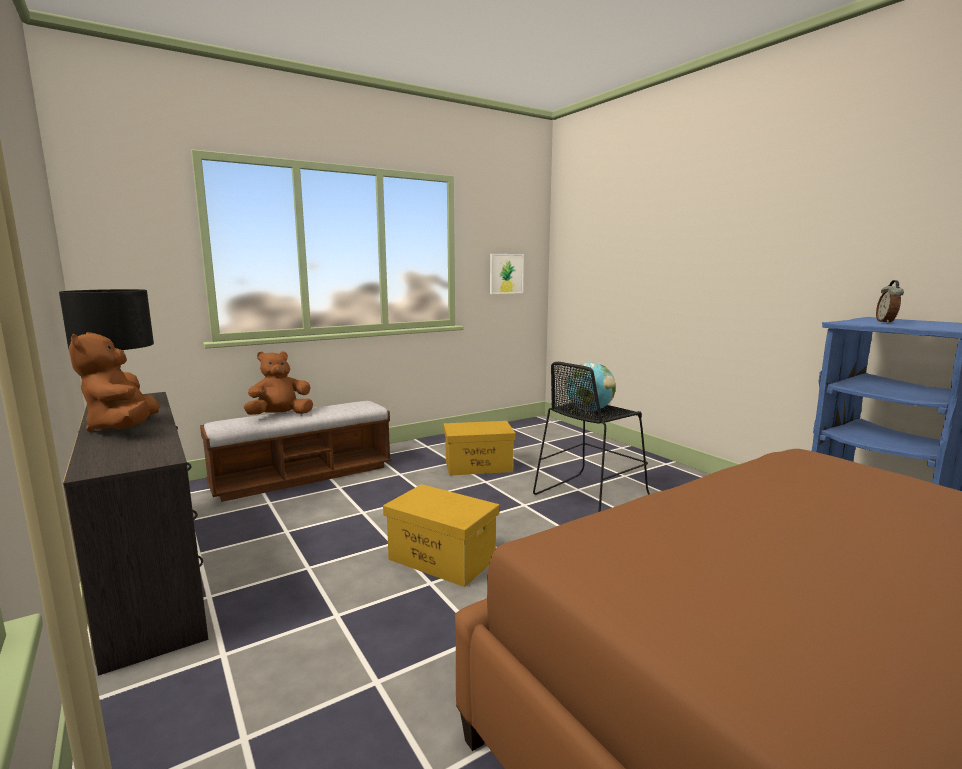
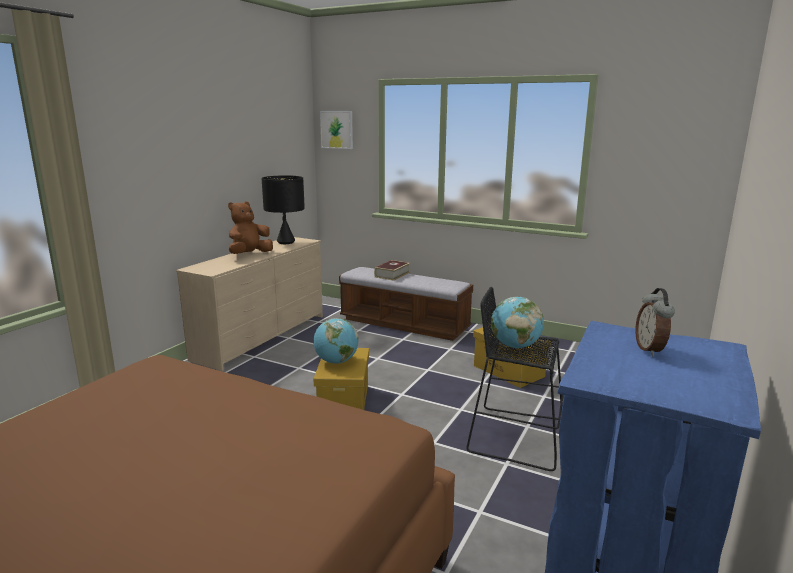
camera: 60 degrees right, 5 degrees up
black dresser [63,392,208,676] -> beige dresser [176,237,323,371]
brown plush toy [243,351,313,415] -> book [374,260,410,281]
picture [490,254,524,294] -> picture moved to [320,111,353,149]
alarm clock [876,280,904,323] -> alarm clock turned 75 degrees counterclockwise [635,288,675,356]
none -> globe [313,318,358,364]

